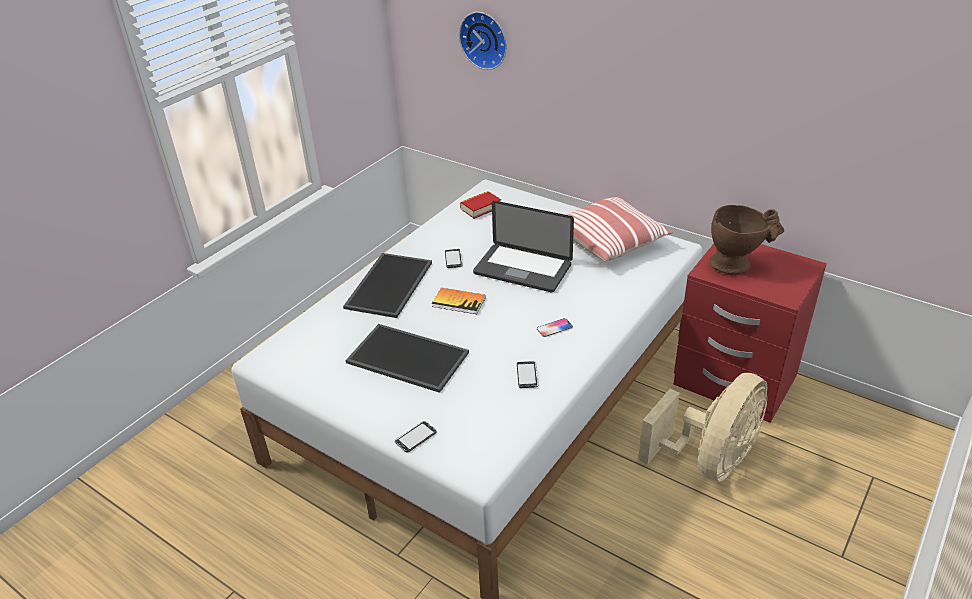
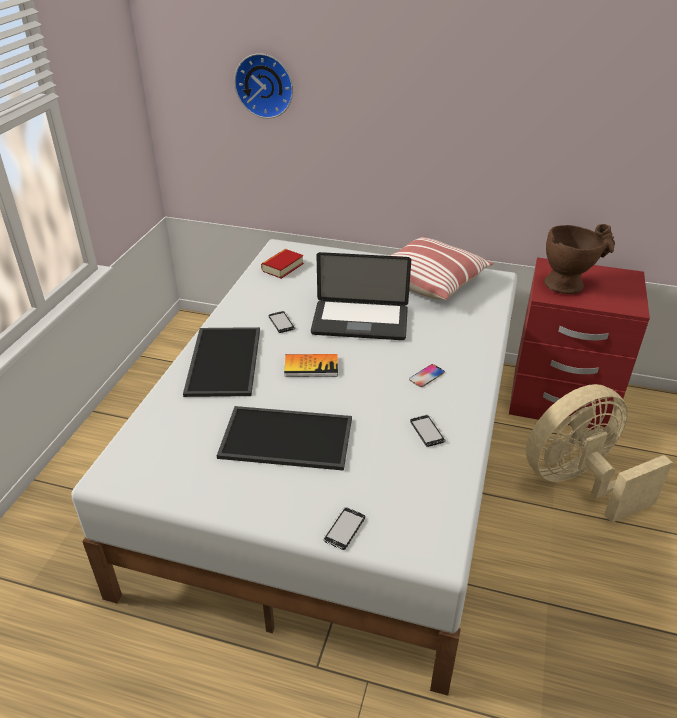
camera: 20 degrees left, 0 degrees up
beige fan [638,373,767,482] -> beige fan turned 135 degrees counterclockwise [526,384,673,523]

